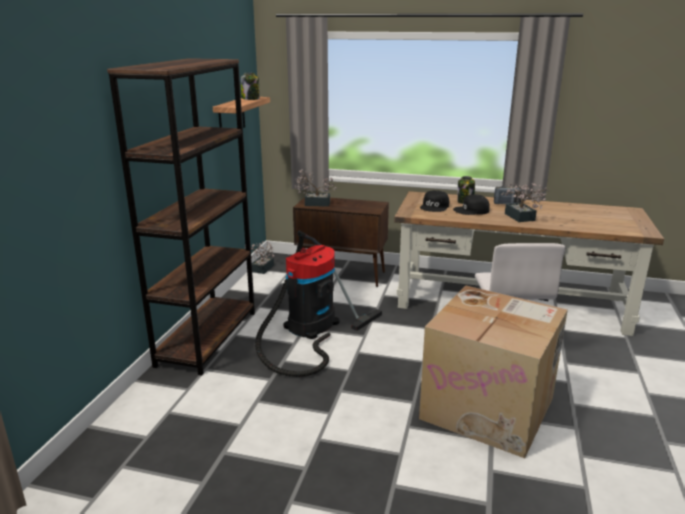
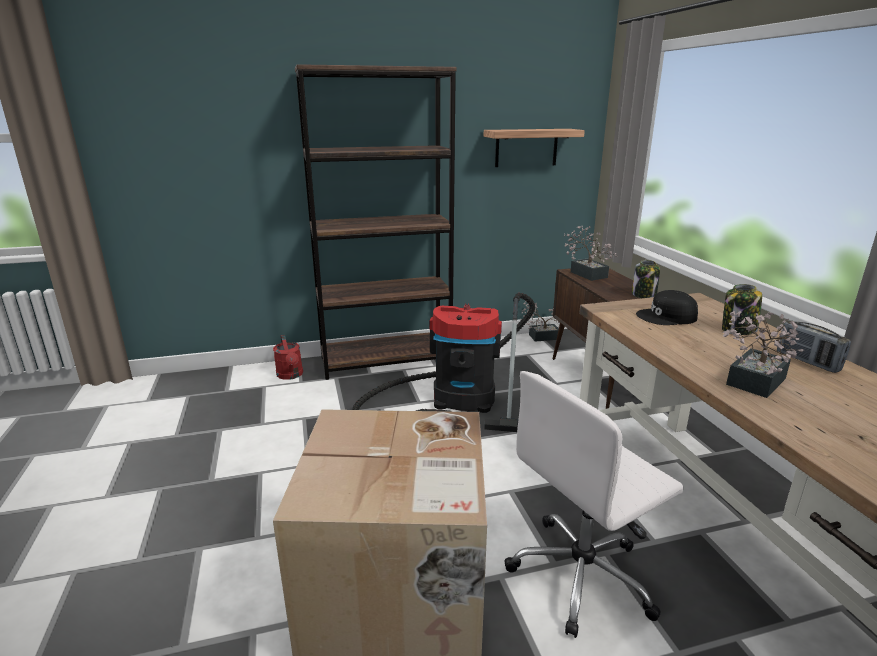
camera: 60 degrees right, 0 degrees up
jar [241,73,260,100] -> jar moved to [632,260,660,298]
black cap [453,194,490,215] -> none
none -> red watering can [273,335,303,380]

